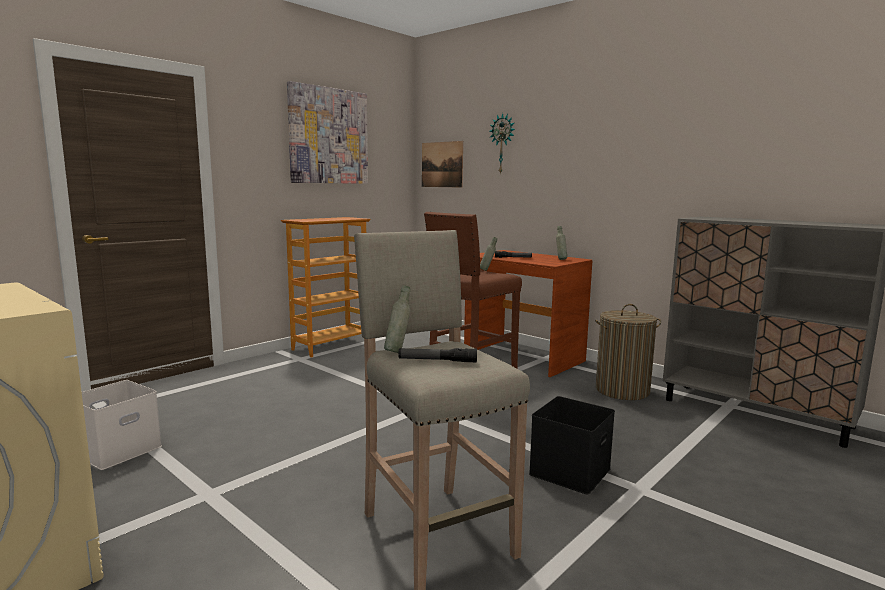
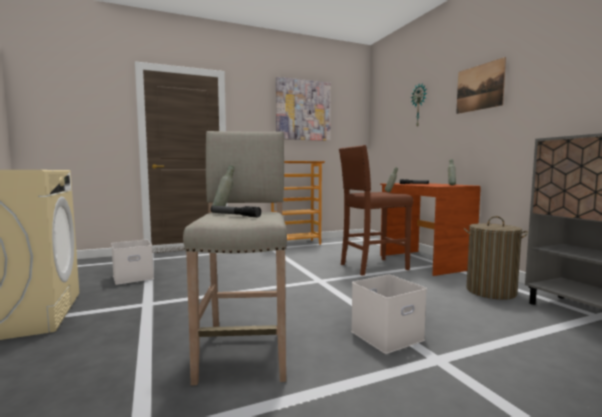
camera: 25 degrees right, 5 degrees down
picture [422,141,463,188] -> picture moved to [456,57,506,114]
black storage box [529,396,615,495] -> white storage box [351,275,427,354]

